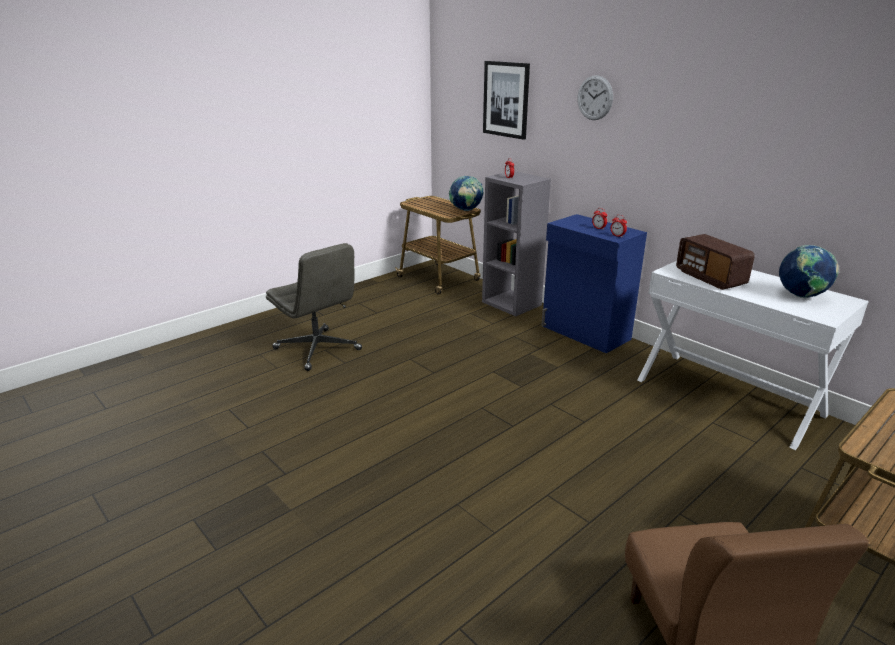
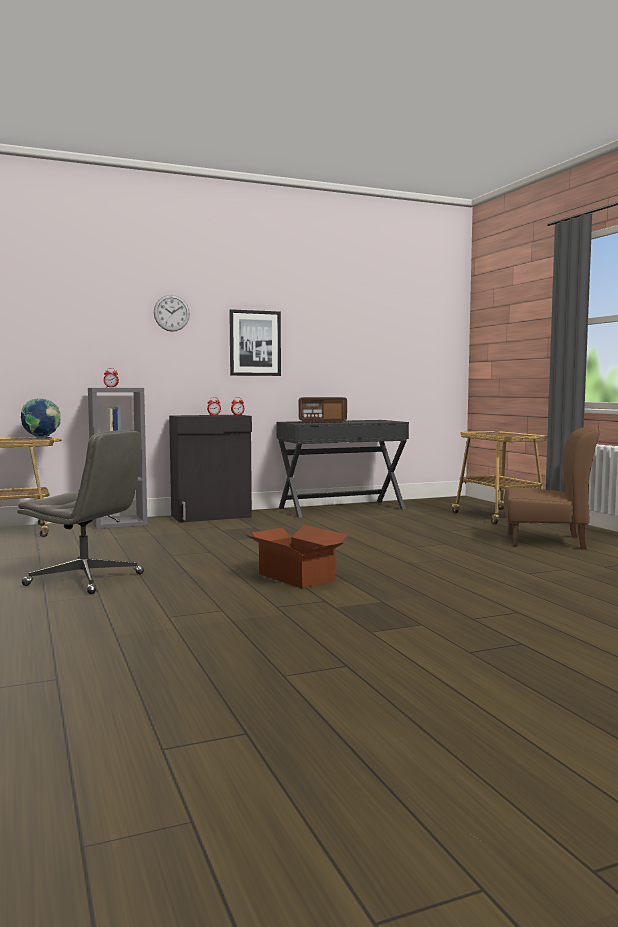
camera: 70 degrees left, 20 degrees down
grey office chair [266,243,362,371] -> grey office chair turned 45 degrees clockwise [17,430,144,594]
picture [483,61,530,140] -> picture moved to [229,309,281,376]
blue cabinet [541,214,647,353] -> black cabinet [169,415,252,523]
white desk [637,261,869,450] -> black desk [276,420,409,518]
globe [779,245,839,298] -> none
none -> cardboard box [244,525,348,588]

